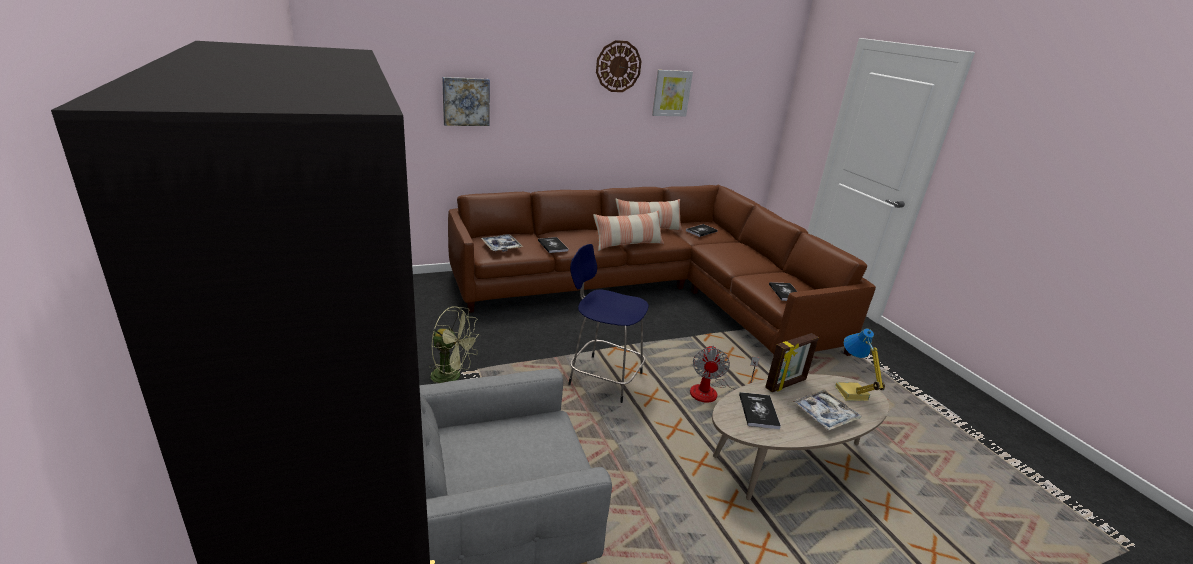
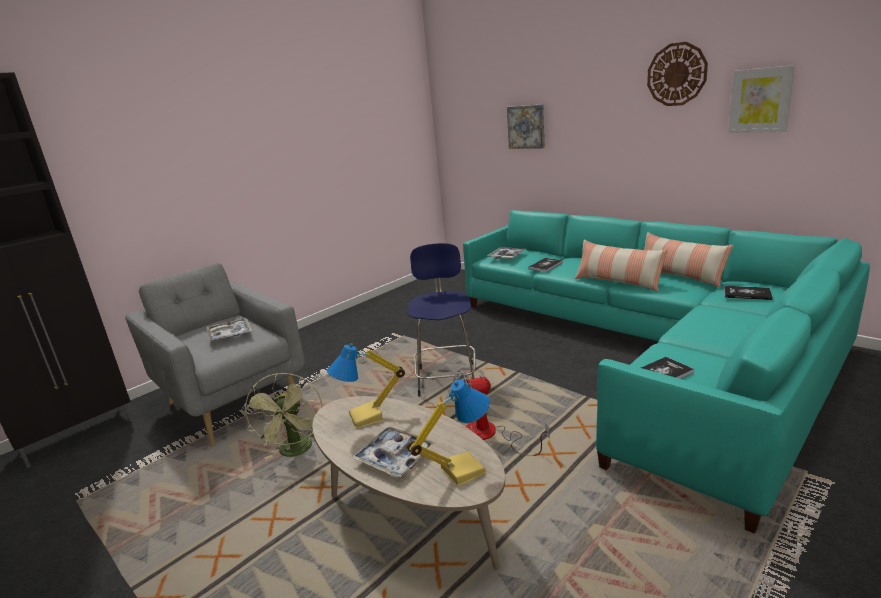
camera: 70 degrees right, 5 degrees down
green fan [429,306,480,384] -> green fan moved to [243,373,323,459]
brown sofa [448,184,876,356] -> turquoise sofa [463,210,870,534]
book [739,392,781,429] -> table lamp [327,343,405,429]
picture frame [765,333,819,392] -> none
none -> tray [207,318,252,342]

